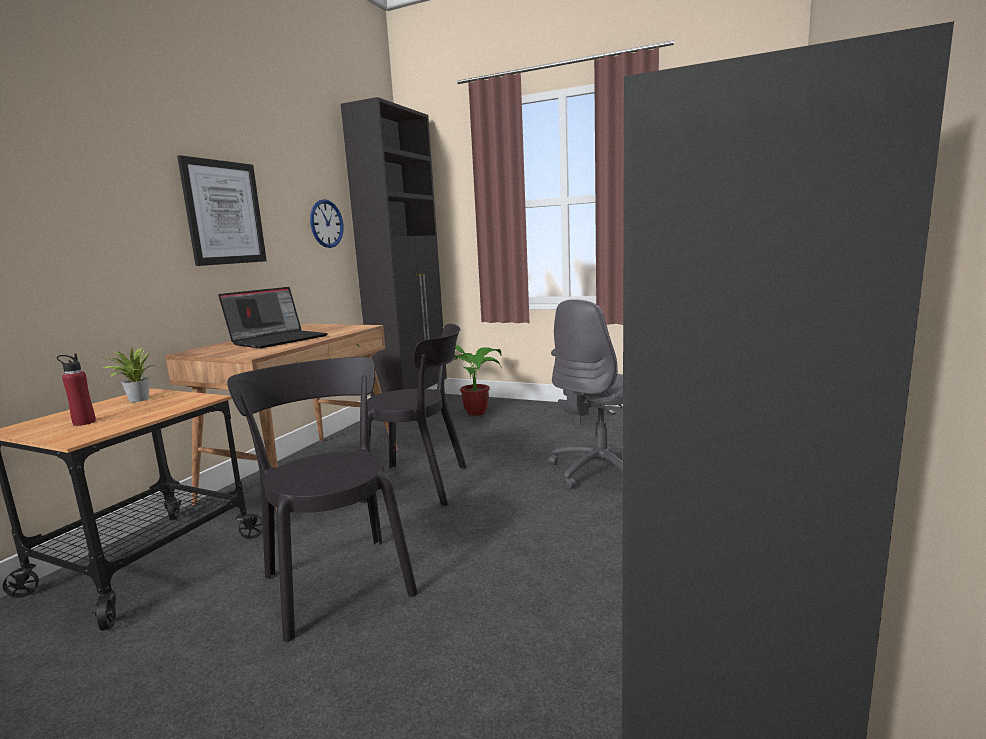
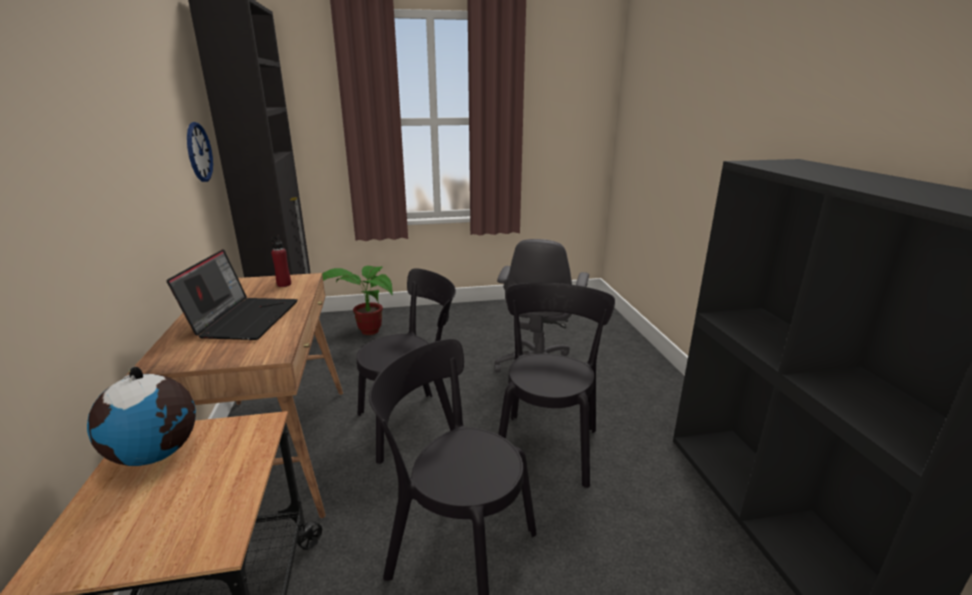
camera: 35 degrees left, 10 degrees up
red bottle [57,353,96,426] -> red bottle moved to [271,235,291,287]
potted plant [100,348,153,402] -> globe [87,367,196,466]
picture [177,155,267,266] -> none
none -> black chair [498,283,615,488]

